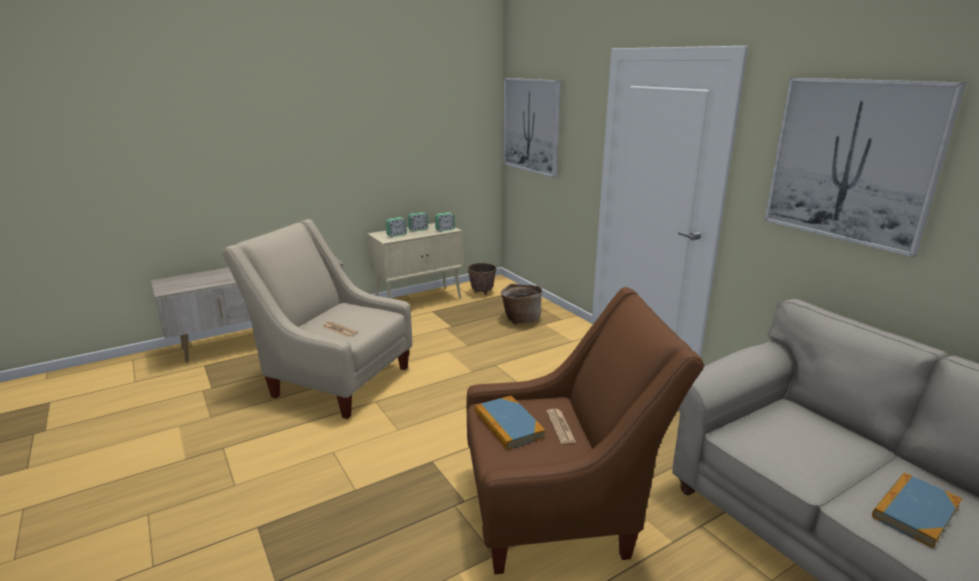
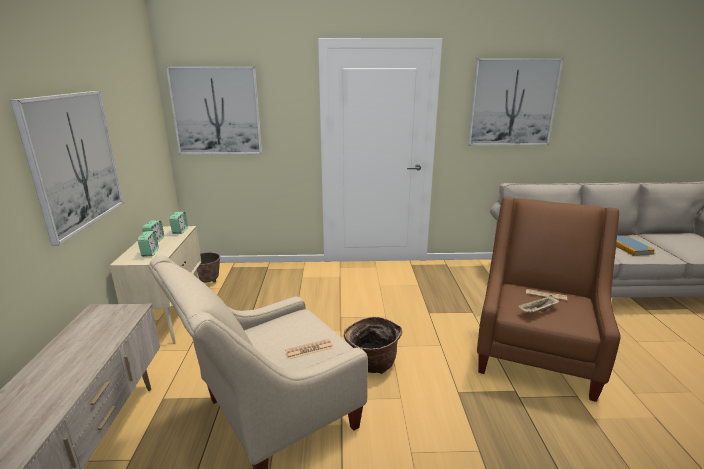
camera: 60 degrees left, 0 degrees up
book [475,396,546,450] -> beige tray [518,295,560,313]
basket [501,284,543,324] -> basket moved to [344,317,402,374]
none -> picture [10,91,124,246]

